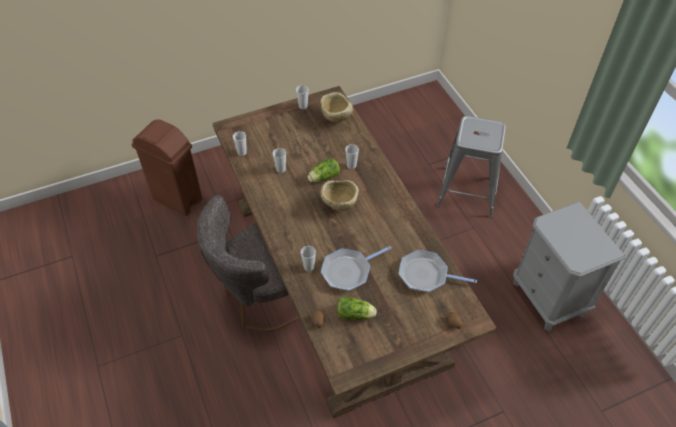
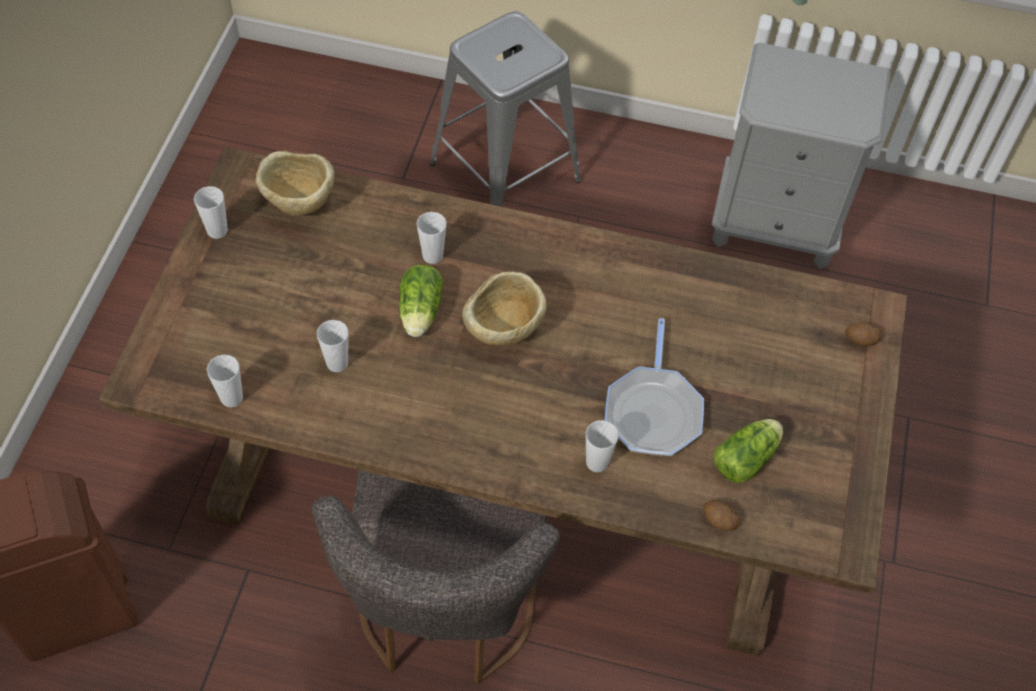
camera: 55 degrees left, 5 degrees up
frying pan [399,250,477,292] -> none

